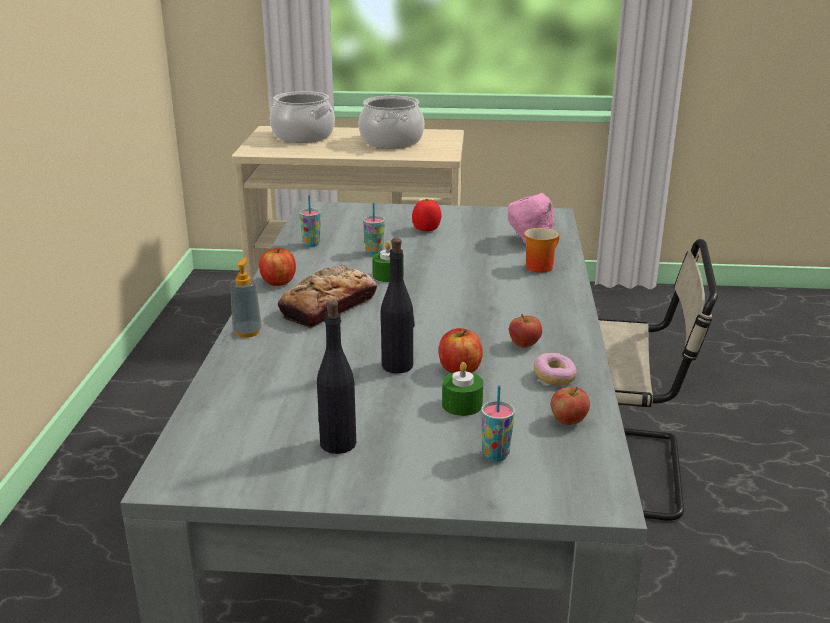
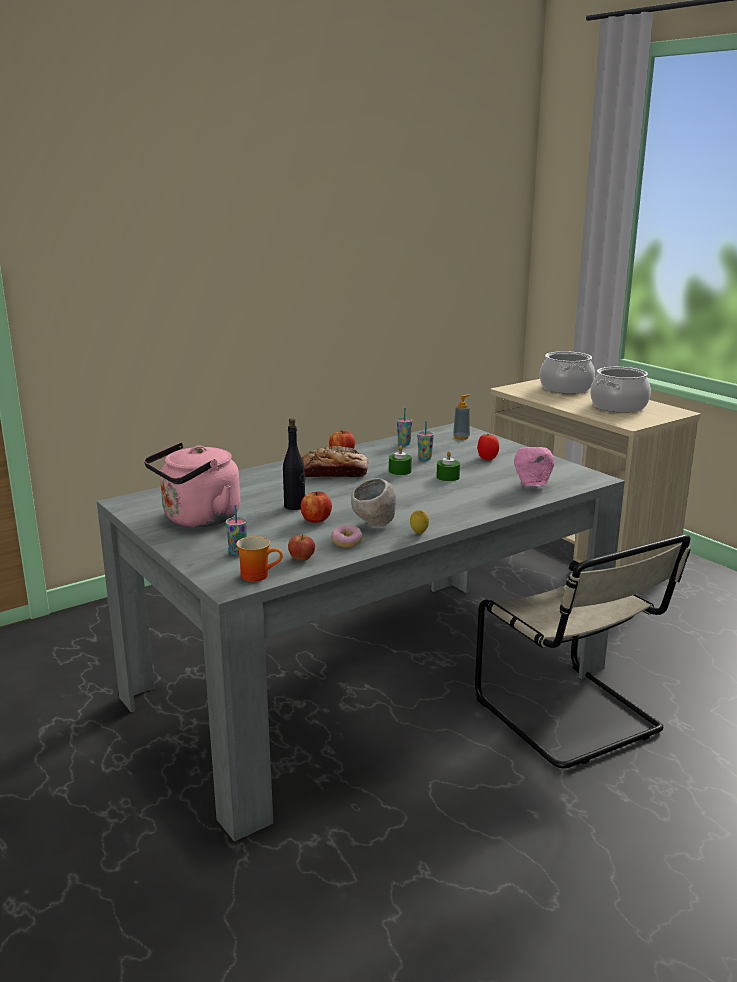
camera: 50 degrees right, 5 degrees down
soap dispenser [231,257,262,338] -> soap dispenser moved to [453,394,470,440]
black bottle [317,300,356,454] -> pink kettle [144,442,240,527]
green candle [442,362,483,416] -> green candle moved to [437,451,460,481]
apple [509,314,542,348] -> grey bowl [351,478,397,527]
mug [524,228,559,273] -> mug moved to [236,536,283,581]
none -> lemon [410,510,429,534]

